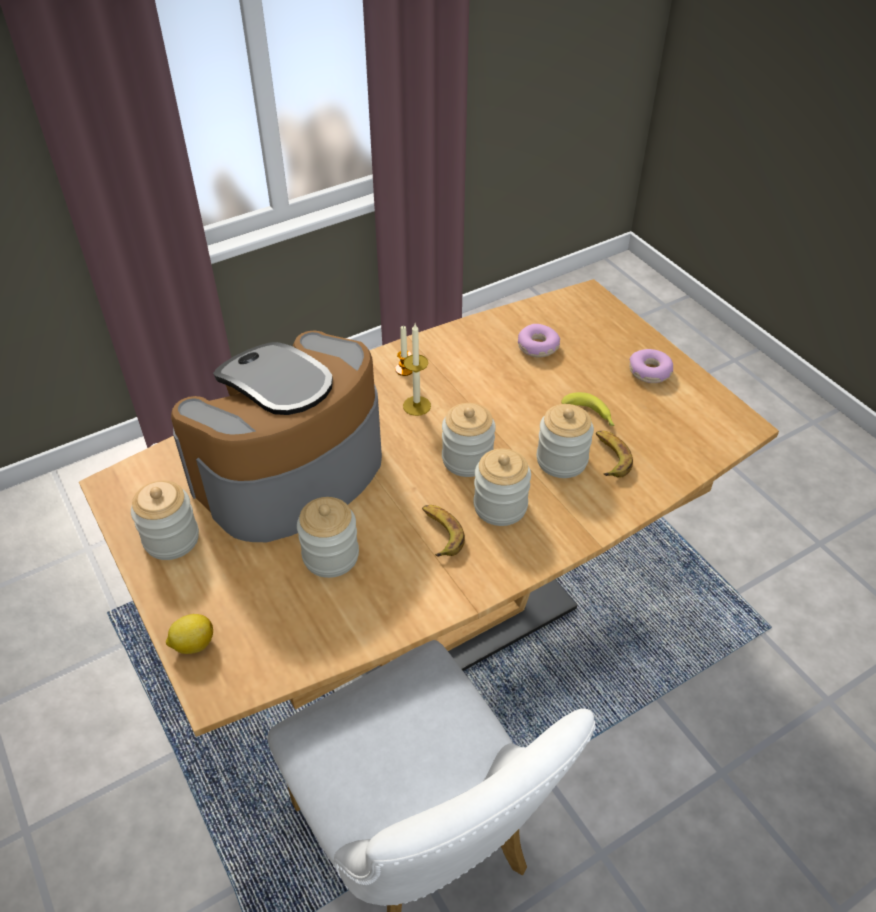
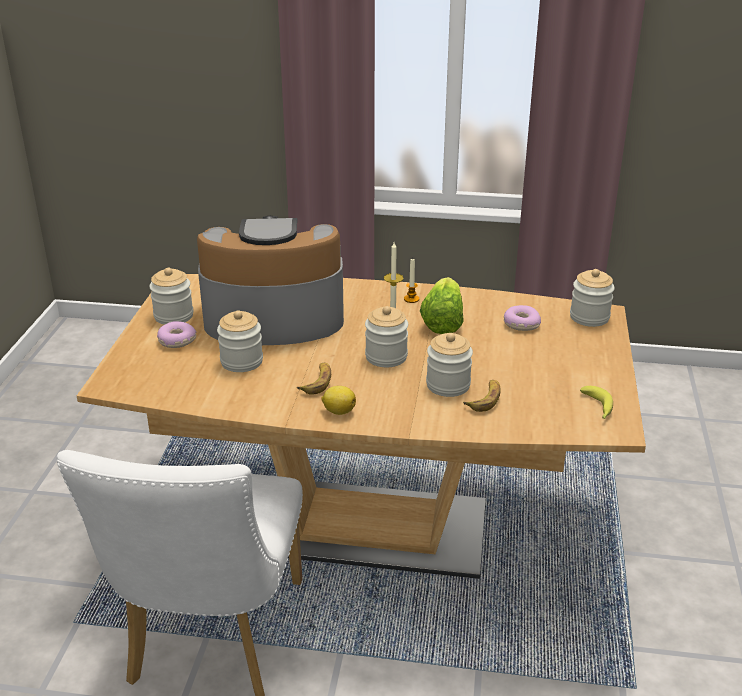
camera: 40 degrees right, 15 degrees down
lemon [166,614,213,654] -> lemon moved to [321,386,356,415]
jar [474,449,531,526] -> jar moved to [570,269,615,327]
banana [561,392,615,426] -> banana moved to [580,386,613,419]
donut [629,349,673,383] -> donut moved to [157,321,196,348]
none -> lettuce [420,277,464,334]

